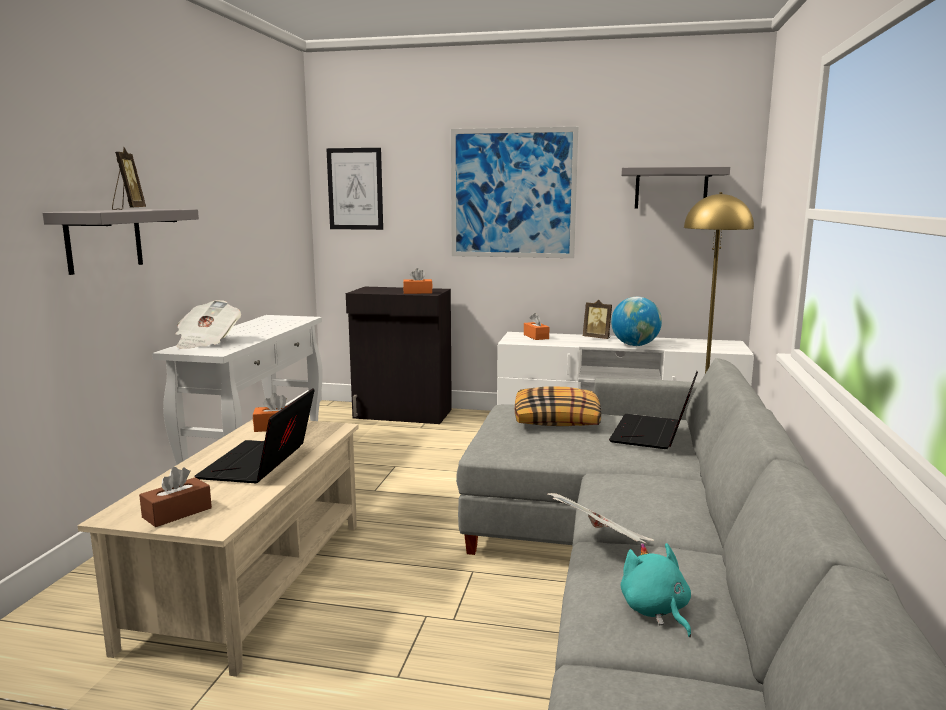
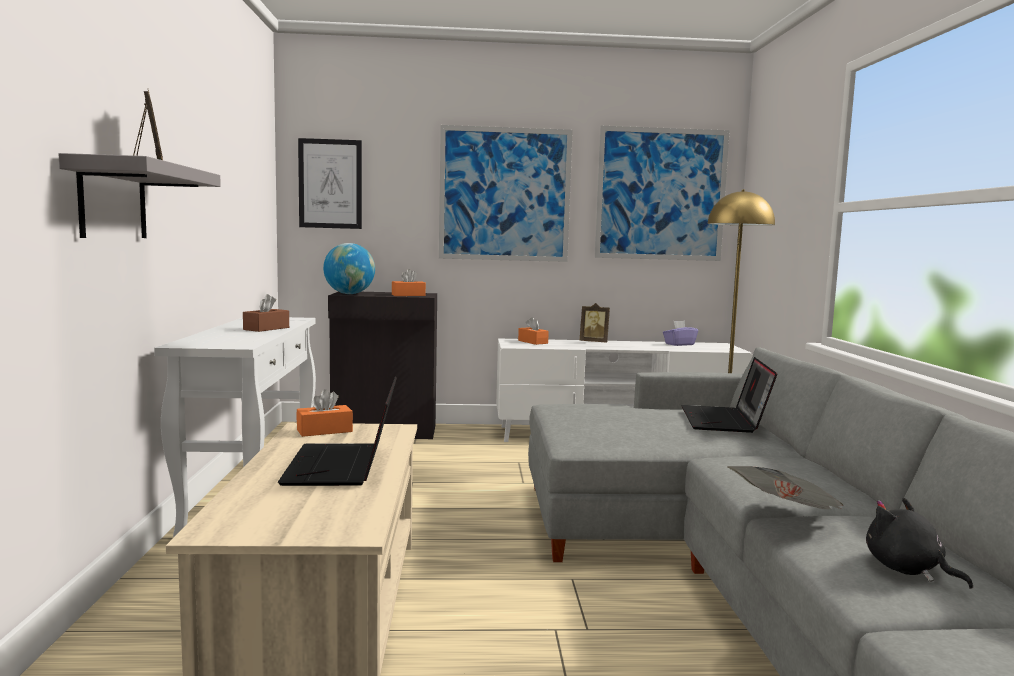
camera: 15 degrees left, 5 degrees down
brown tissue box [139,467,212,527] -> brown tissue box moved to [243,294,289,332]
newspaper [176,300,241,349] -> none
pillow [515,386,602,426] -> none
globe [611,297,662,346] -> globe moved to [323,243,375,294]
grey shelf [621,167,730,208] -> picture [594,126,730,261]
turquoise plush toy [621,543,691,637] -> black plush toy [866,498,973,589]
none -> purple tissue box [663,321,698,346]

